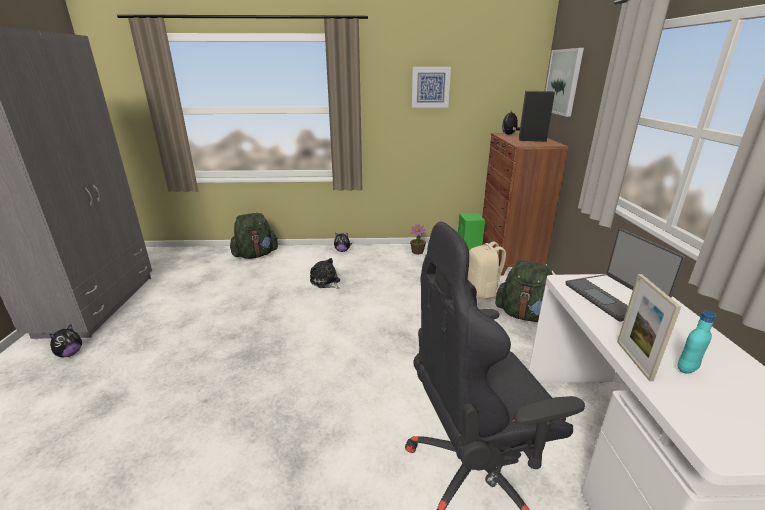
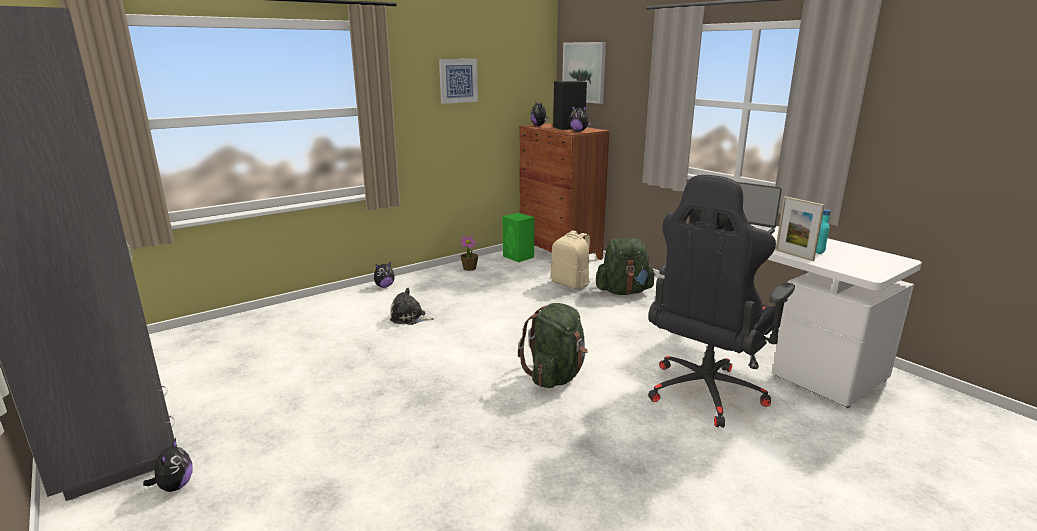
camera: 35 degrees left, 5 degrees down
green backpack [230,213,278,259] -> green backpack moved to [518,303,588,388]
none -> plush toy [569,105,592,132]

